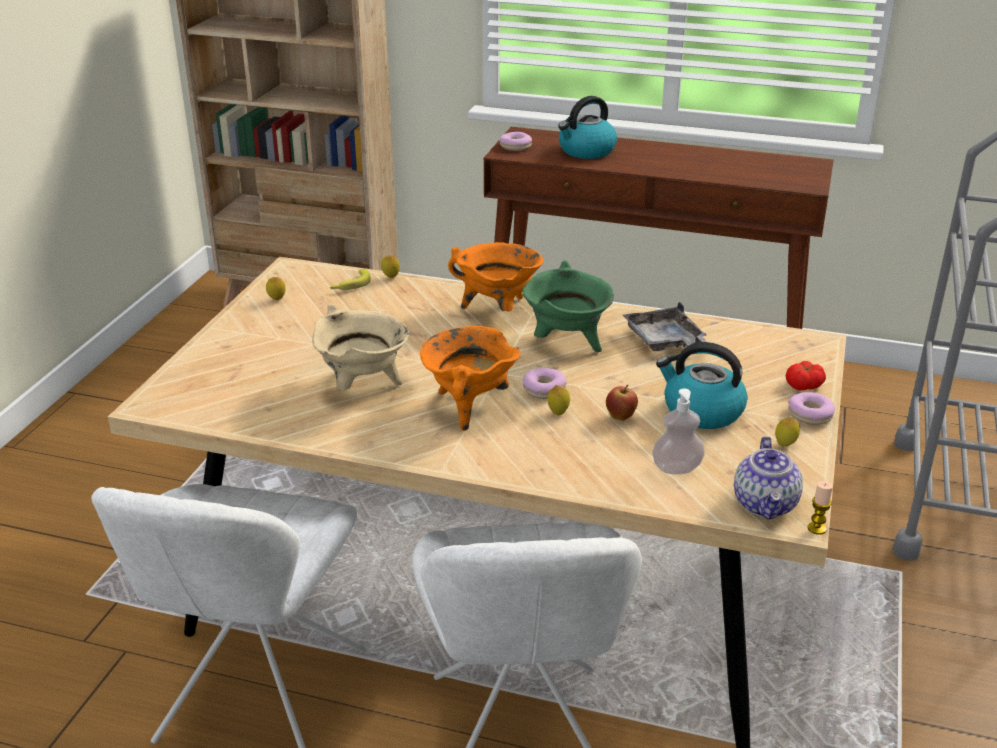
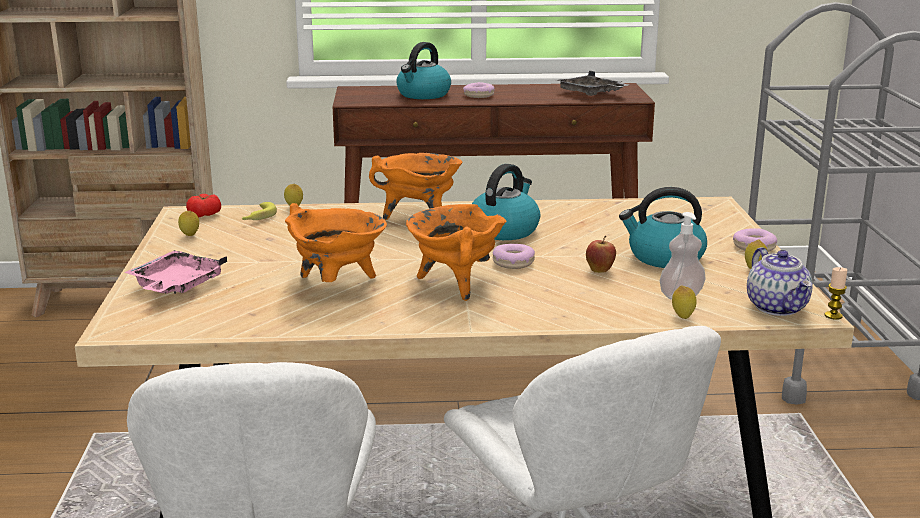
camera: 20 degrees left, 10 degrees down
beige cooking pot [312,303,409,390] -> orange cooking pot [285,203,387,282]
donut [499,132,532,151] -> donut moved to [463,82,495,98]
green cooking pot [522,260,614,352] -> kettle [472,164,540,240]
lemon [547,385,570,415] -> lemon moved to [672,286,697,319]
grey tray [623,302,707,351] -> grey tray moved to [556,71,628,96]
tomato [786,361,826,391] -> tomato moved to [186,194,221,217]
none -> pink tray [124,250,227,294]

